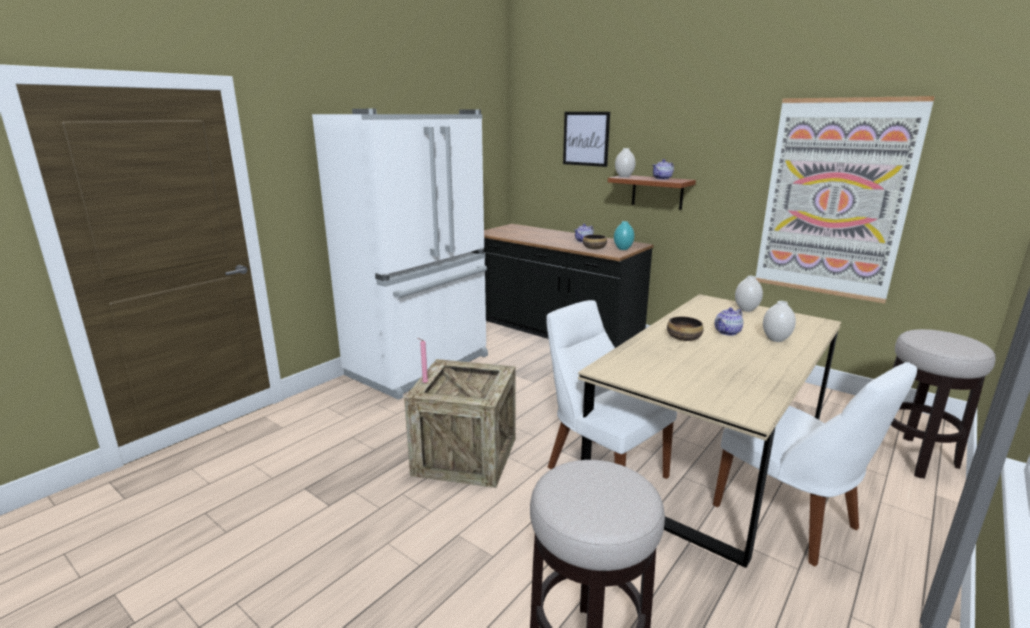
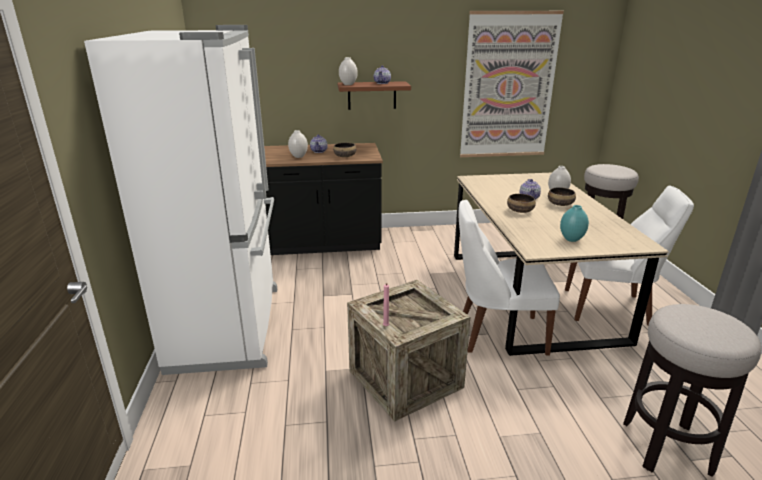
camera: 45 degrees left, 5 degrees up
picture [563,112,610,167] -> none
turquoise vase [614,221,634,250] -> turquoise vase moved to [560,205,589,242]
white vase [735,276,763,312] -> white vase moved to [288,130,308,158]
none -> bowl [548,187,576,206]

